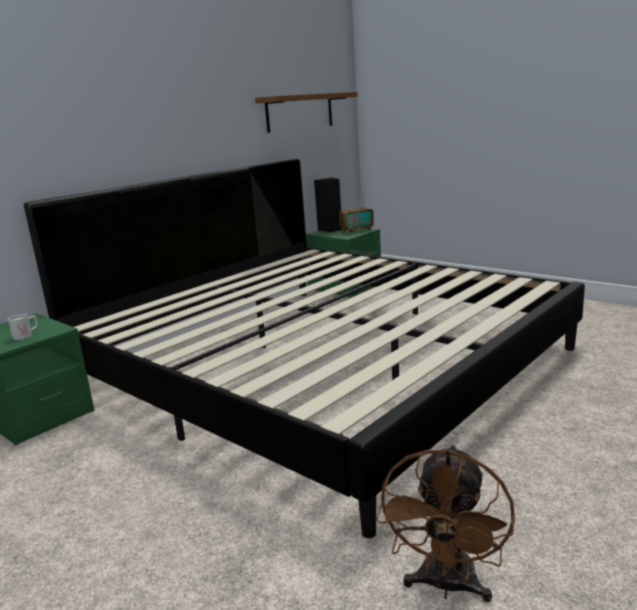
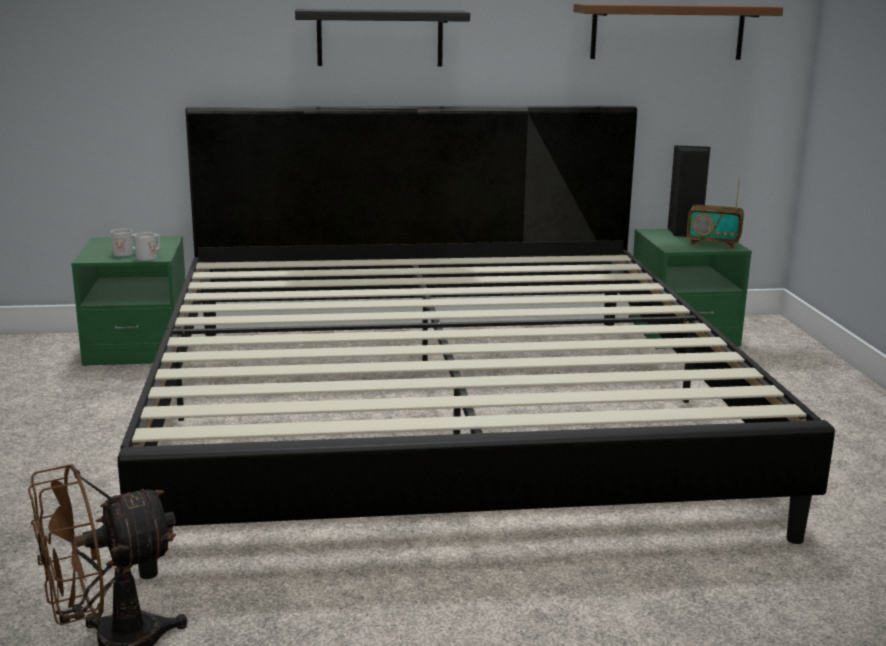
camera: 40 degrees right, 0 degrees up
none -> white mug [134,233,160,261]
none -> black shelf [295,9,470,66]

